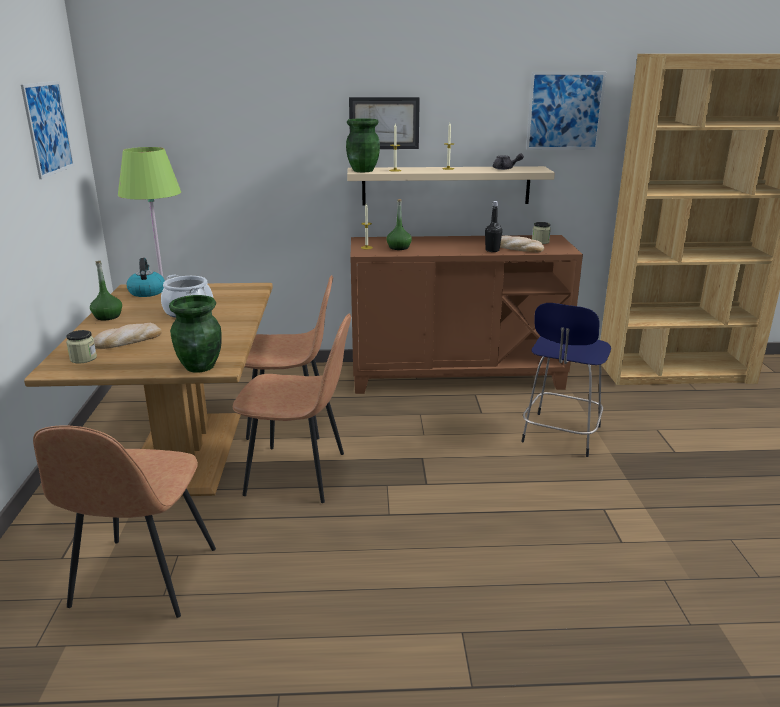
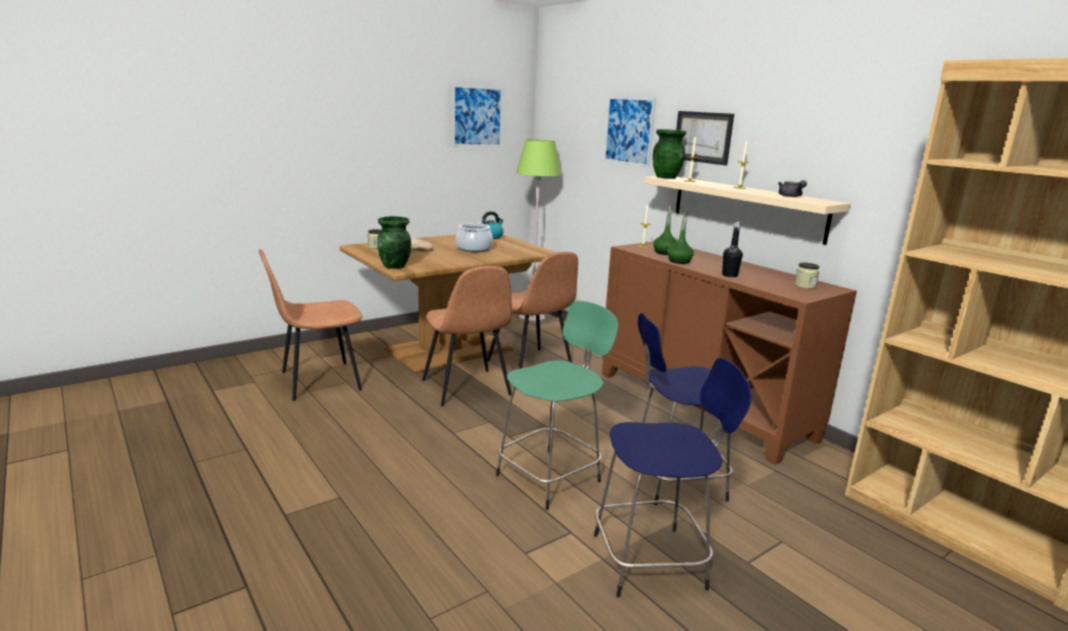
camera: 55 degrees right, 5 degrees down
green bottle [90,261,122,321] -> green bottle moved to [667,212,694,264]
bread [500,236,544,252] -> none
picture [526,72,606,150] -> picture moved to [604,97,656,167]
none -> green stool [496,301,618,510]
none -> blue stool [594,358,752,597]

